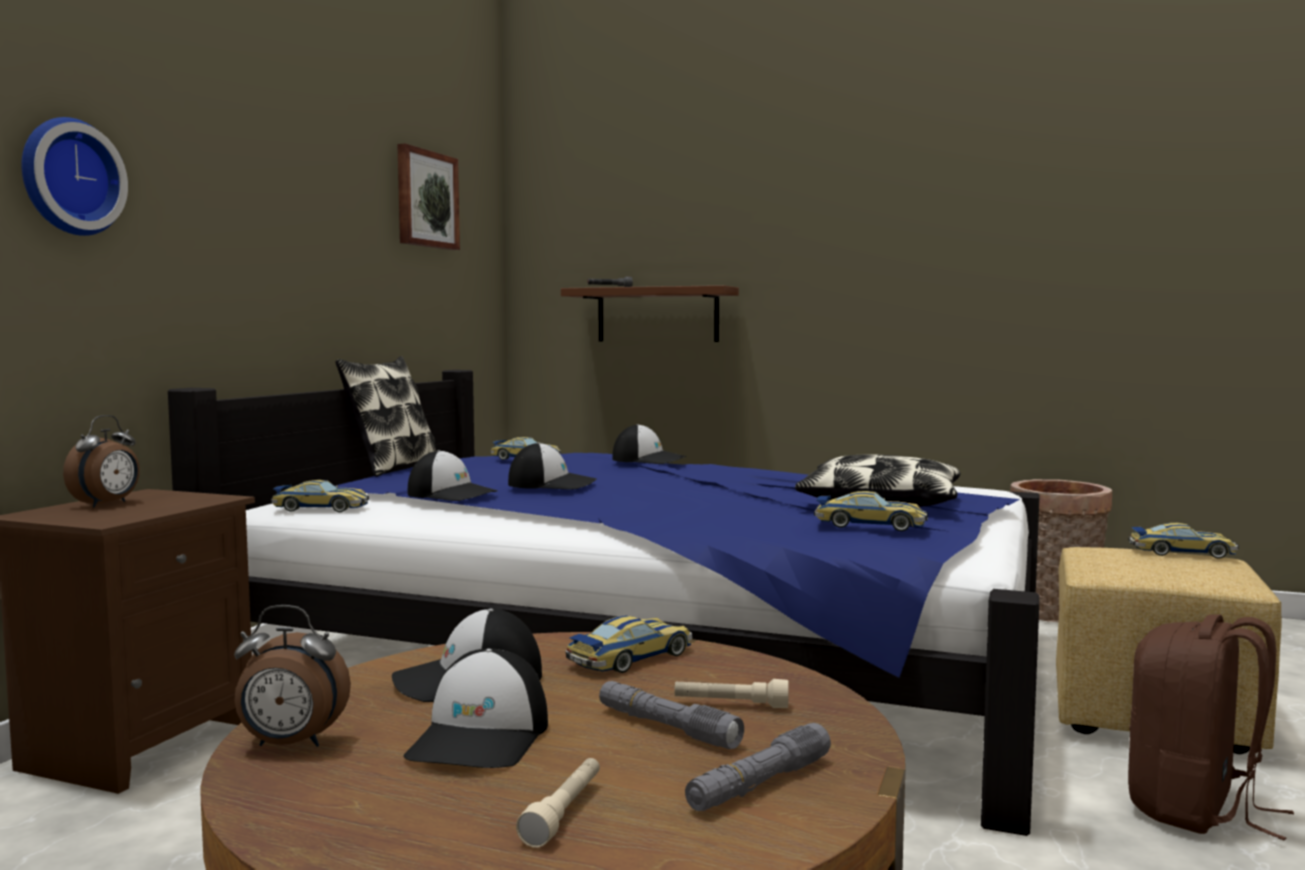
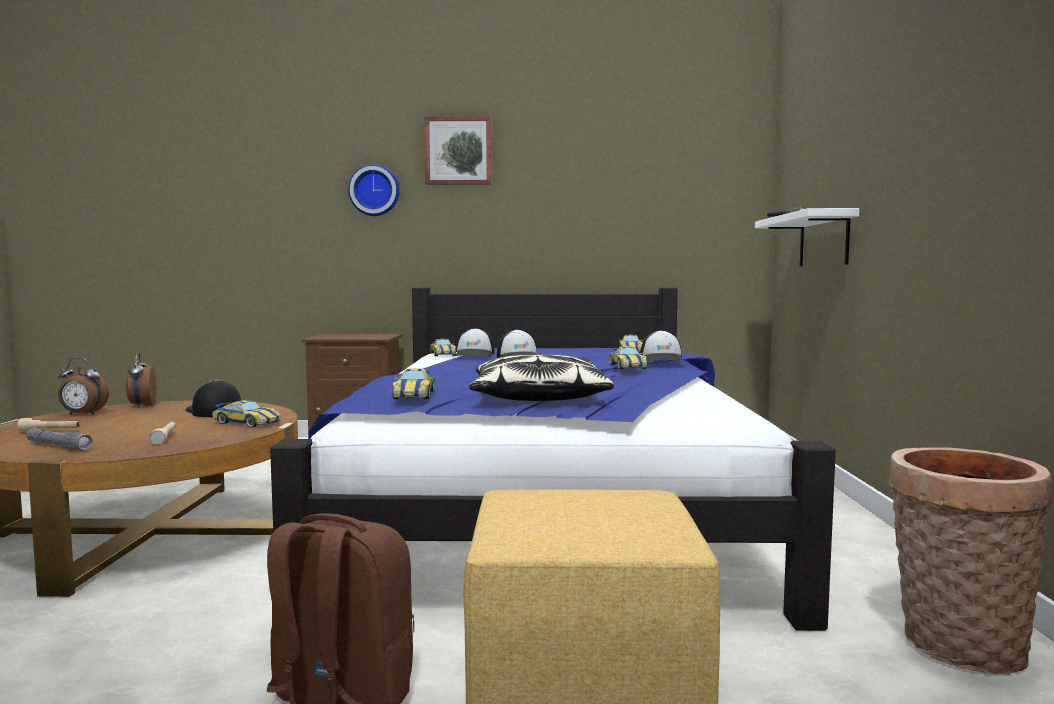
camera: 70 degrees right, 0 degrees up
alarm clock [63,415,140,507] -> alarm clock moved to [58,358,109,415]
pillow [335,356,436,477] -> none
picture [397,144,460,250] -> picture moved to [424,116,491,185]
cap [403,649,548,768] -> none
brown shelf [561,285,739,342] -> white shelf [755,208,859,266]
grey flashlight [599,681,744,749] -> none
toy car [1128,523,1239,559] -> toy car moved to [609,346,647,369]

